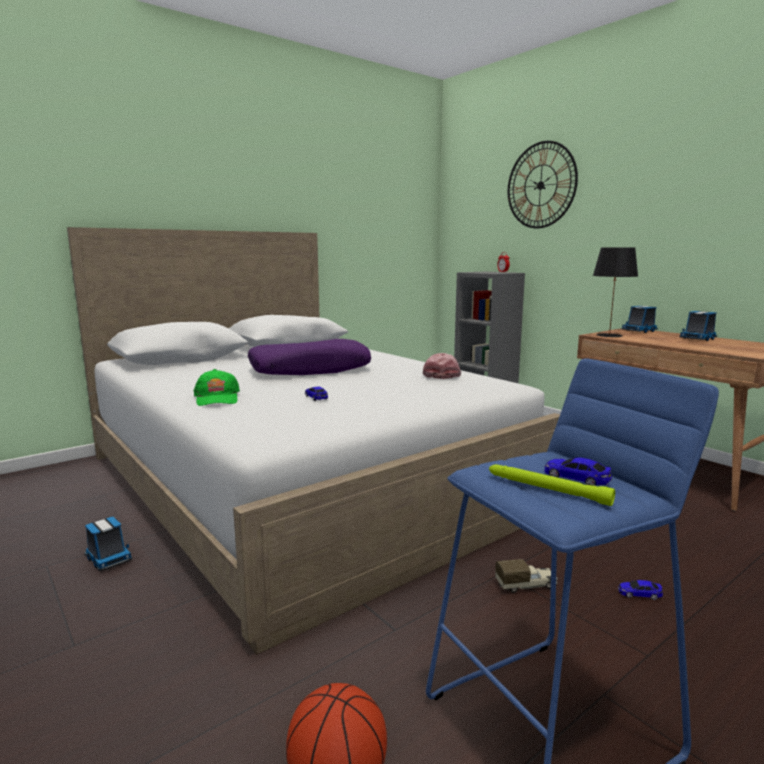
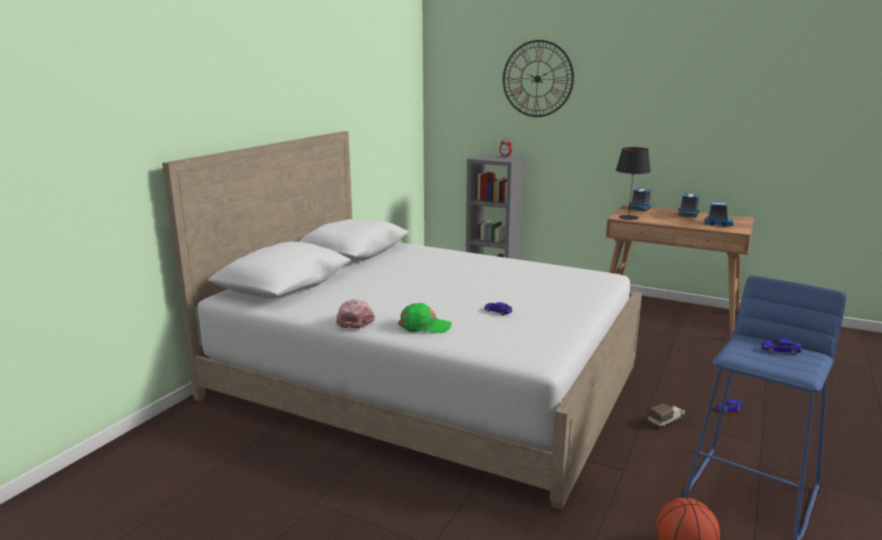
camera: 25 degrees left, 5 degrees up
toy truck [85,517,132,571] -> toy truck moved to [704,201,734,227]
green cap [193,369,240,406] -> green cap turned 45 degrees counterclockwise [398,303,452,333]
purple pillow [248,339,371,375] -> none
pink cap [423,353,461,379] -> pink cap moved to [336,299,375,329]
green flashlight [489,464,615,506] -> none

